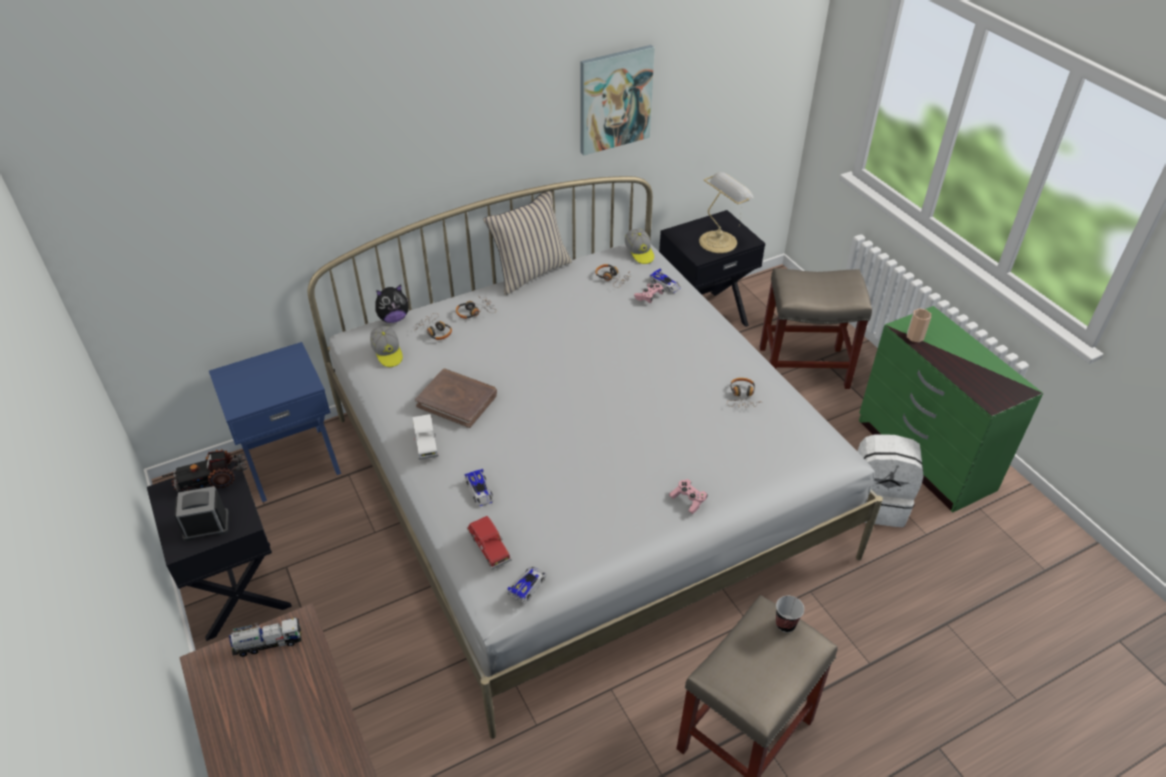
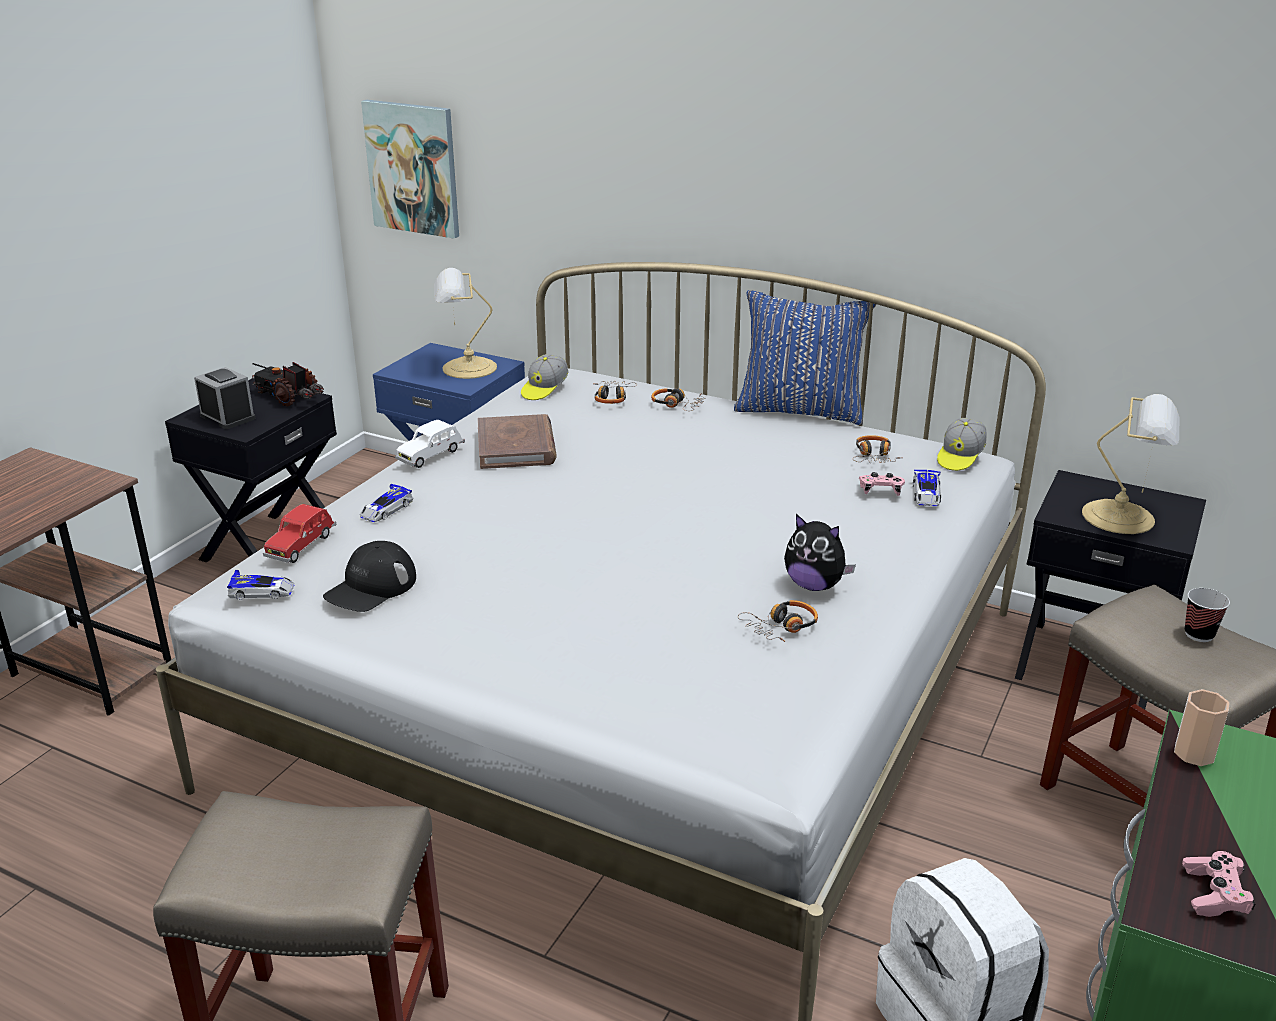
camera: 55 degrees right, 15 degrees down
toy truck [229,618,301,657] -> none
plush toy [376,285,409,323] -> plush toy moved to [784,514,856,591]
beige pillow [483,191,572,295] -> blue pillow [734,290,876,425]
picture [580,45,655,155] -> picture moved to [361,100,459,239]
pink game controller [669,479,708,514] -> pink game controller moved to [1182,851,1256,917]
cup [776,596,804,633] -> cup moved to [1185,588,1230,642]
none -> black cap [323,541,416,612]
none -> table lamp [434,268,497,379]

